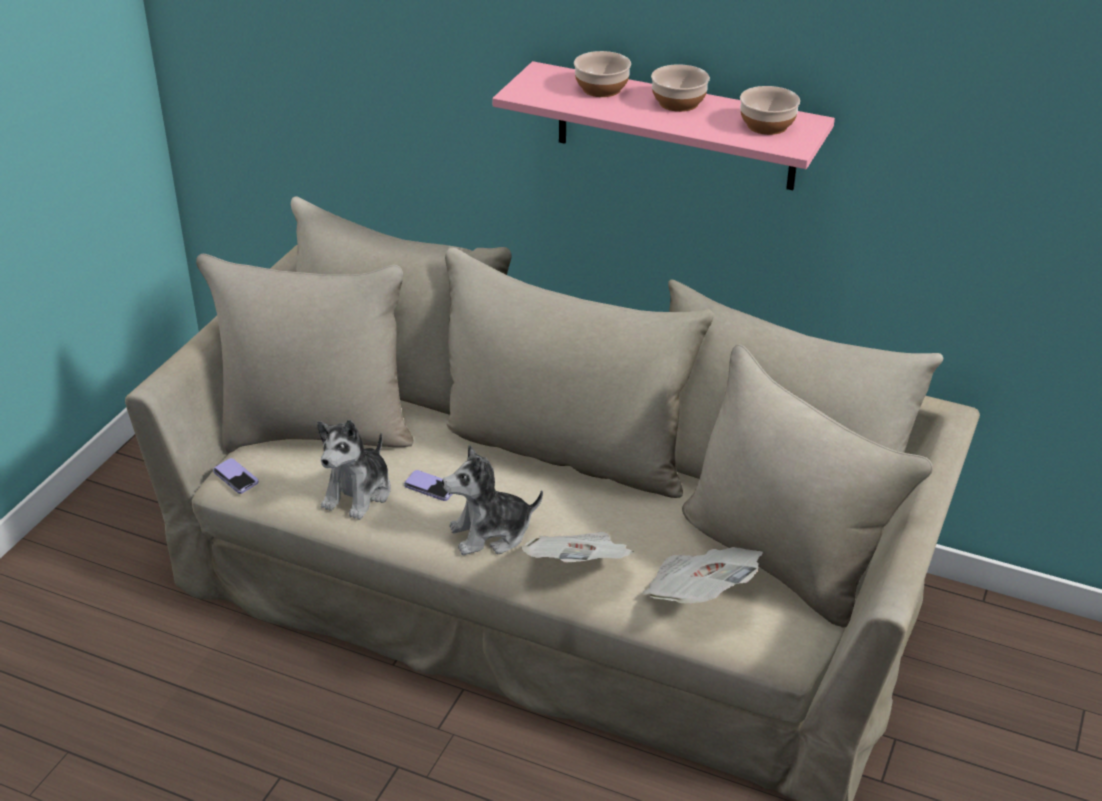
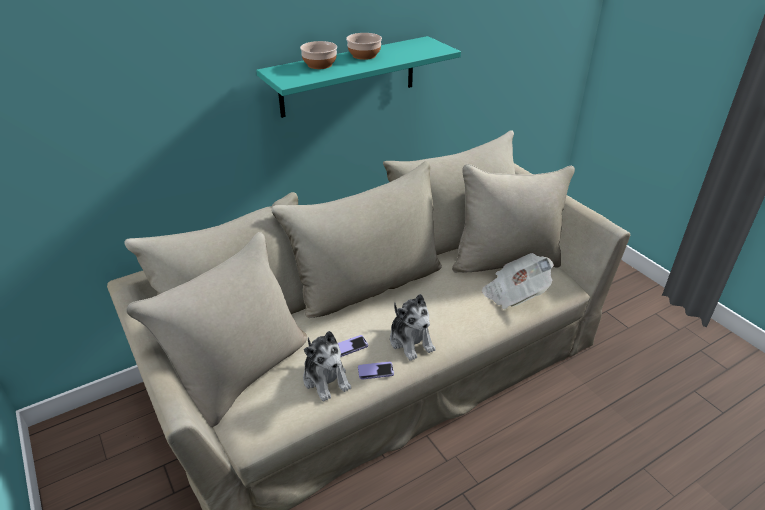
camera: 55 degrees left, 0 degrees up
phone [213,458,259,494] -> phone moved to [358,362,394,380]
plush toy [442,445,543,555] -> plush toy turned 45 degrees counterclockwise [390,294,436,361]
pink shelf [492,61,835,190] -> turquoise shelf [256,36,461,118]
newspaper [521,532,635,562] -> none
bowl [740,86,800,135] -> none

